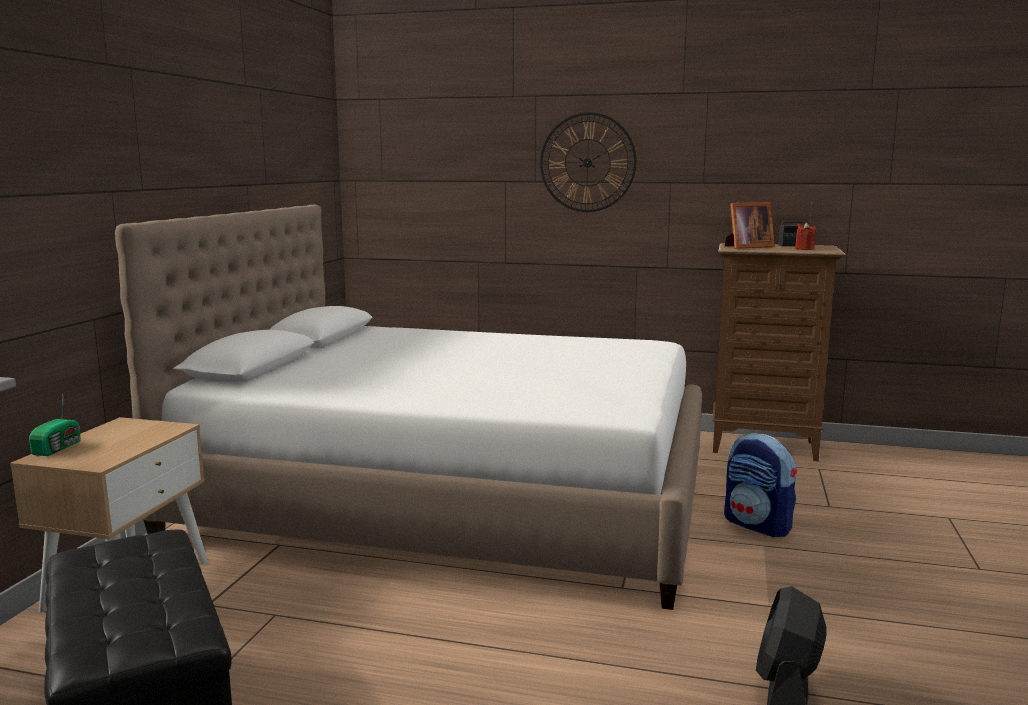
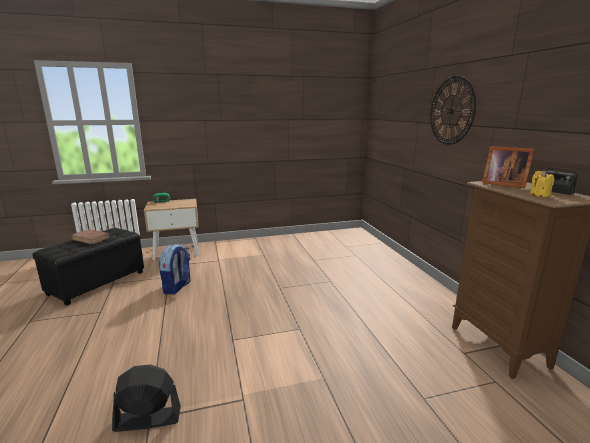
camera: 60 degrees right, 5 degrees up
white bed [115,204,702,610] -> none
backpack [724,433,797,537] -> backpack moved to [158,244,190,294]
red candle [795,222,816,250] -> yellow candle [530,170,554,197]
none -> brown book [71,229,110,244]

